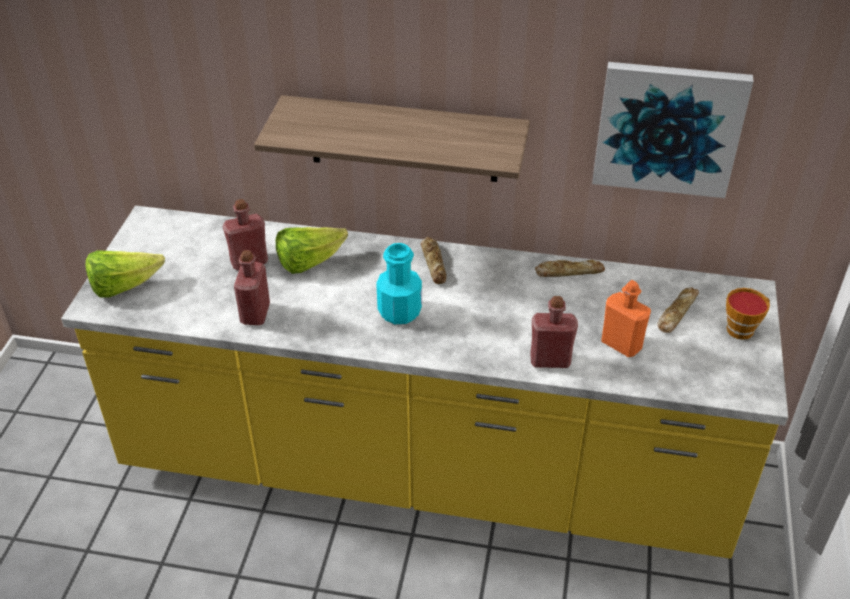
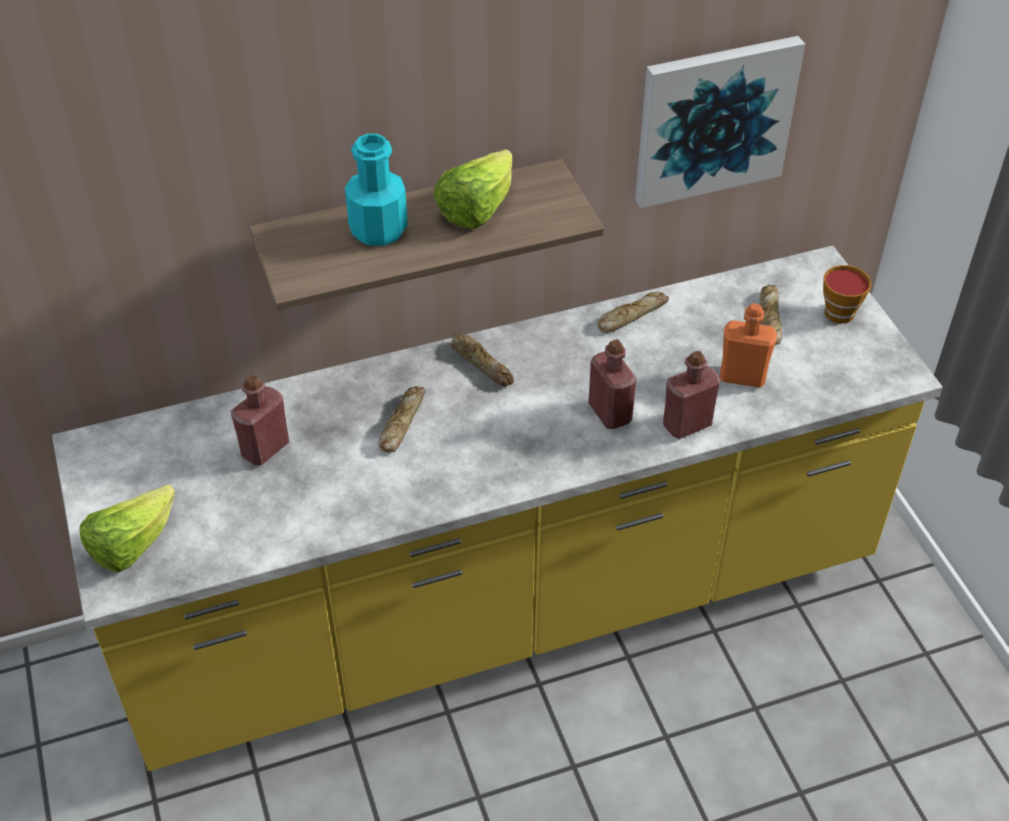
camera: 30 degrees left, 5 degrees up
red bottle [234,250,270,325] -> red bottle moved to [588,339,637,429]
lettuce [276,227,348,274] -> lettuce moved to [433,149,512,229]
turquoise bottle [376,243,422,324] -> turquoise bottle moved to [345,134,408,246]
none -> bread [378,386,426,453]

